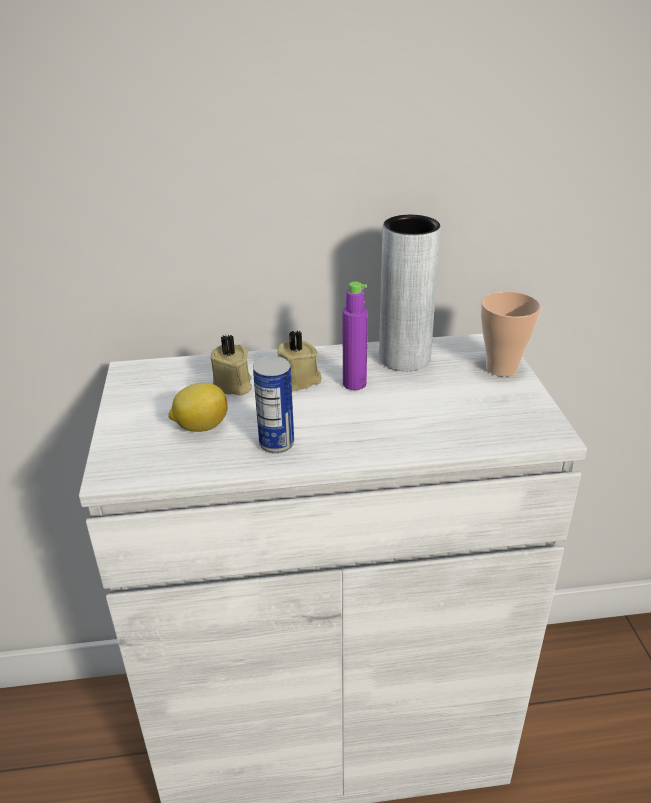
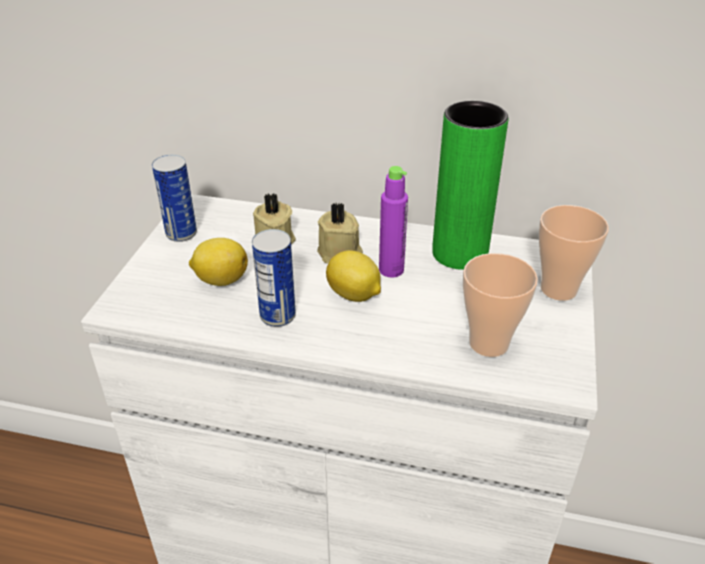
camera: 20 degrees right, 5 degrees up
grey vase [379,215,441,371] -> green vase [432,101,509,270]
none -> can [152,155,197,242]
none -> lemon [326,250,381,302]
none -> cup [463,253,538,357]

